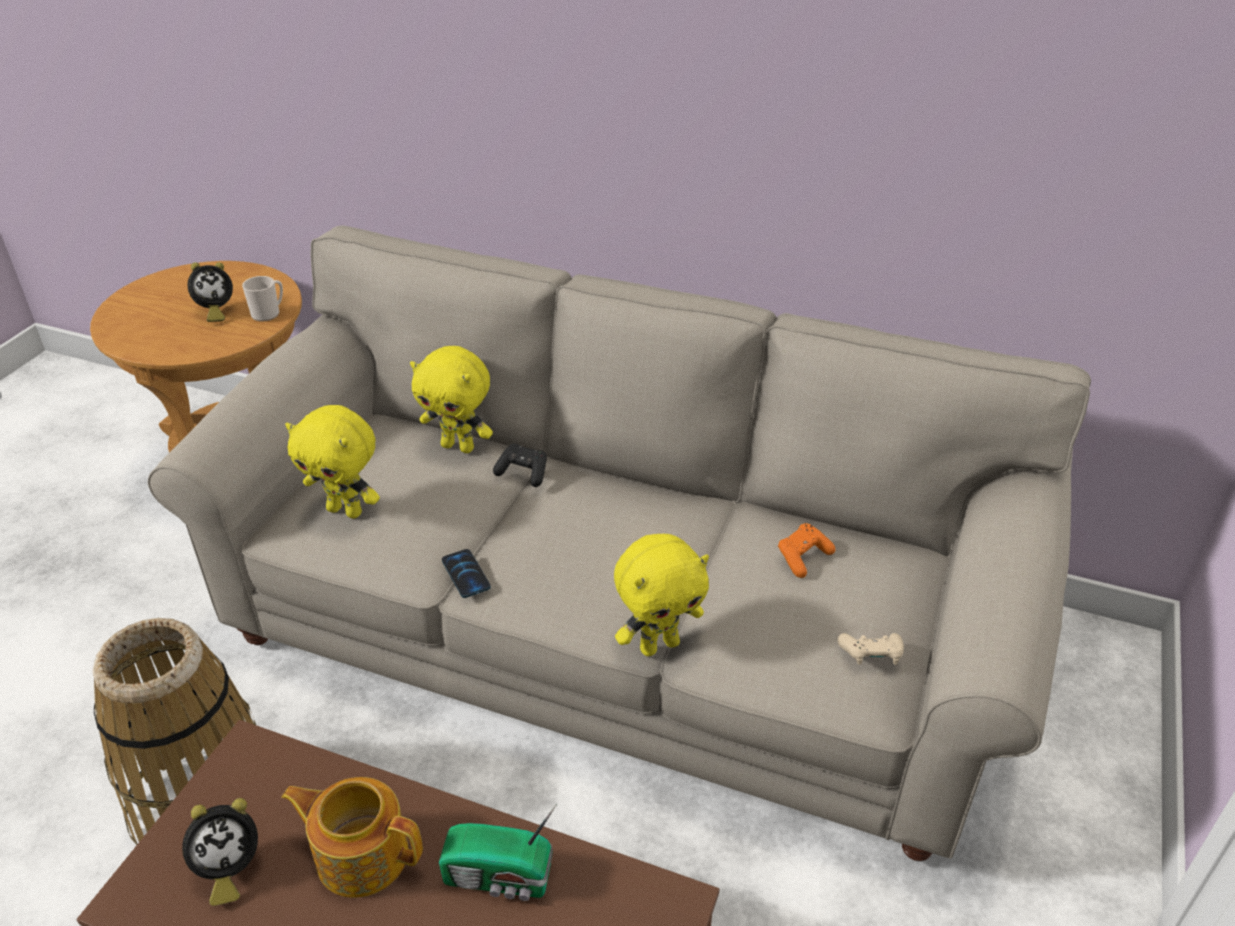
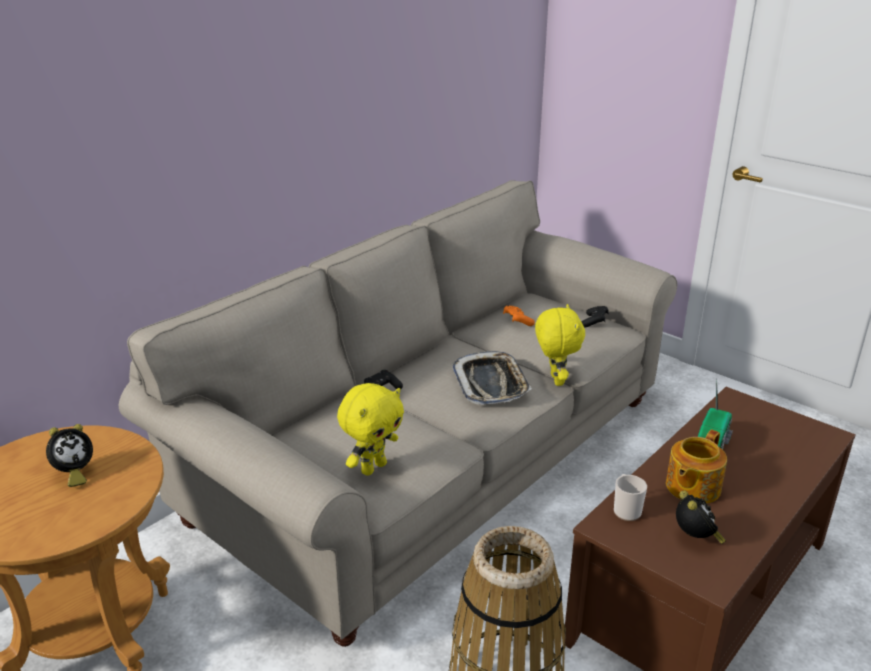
camera: 70 degrees left, 10 degrees down
alarm clock [188,262,233,322] -> alarm clock turned 60 degrees clockwise [46,424,93,487]
mug [242,276,283,322] -> mug moved to [614,474,647,521]
yellow plush toy [410,346,493,453] -> none
phone [442,549,491,598] -> none
beige game controller [837,633,904,665] -> black game controller [582,306,609,327]
none -> tray [452,351,532,405]

